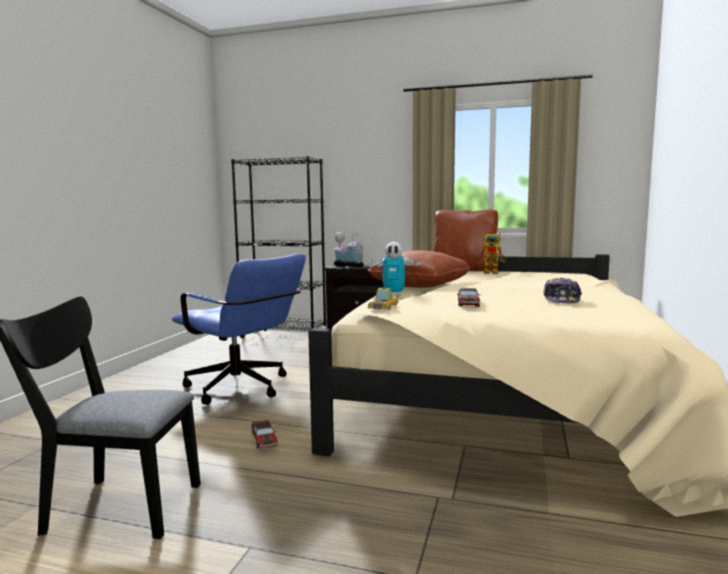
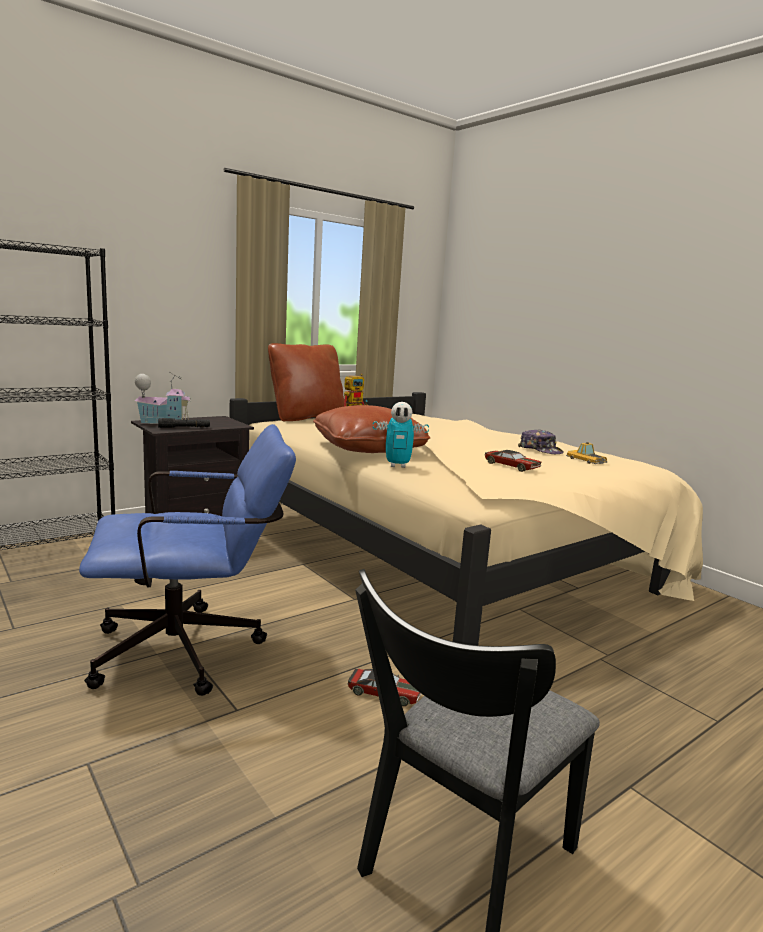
camera: 55 degrees left, 5 degrees up
toy car [367,287,399,310] -> toy car moved to [566,442,607,464]
toy robot [371,242,417,296] -> toy robot turned 45 degrees clockwise [373,402,429,468]

